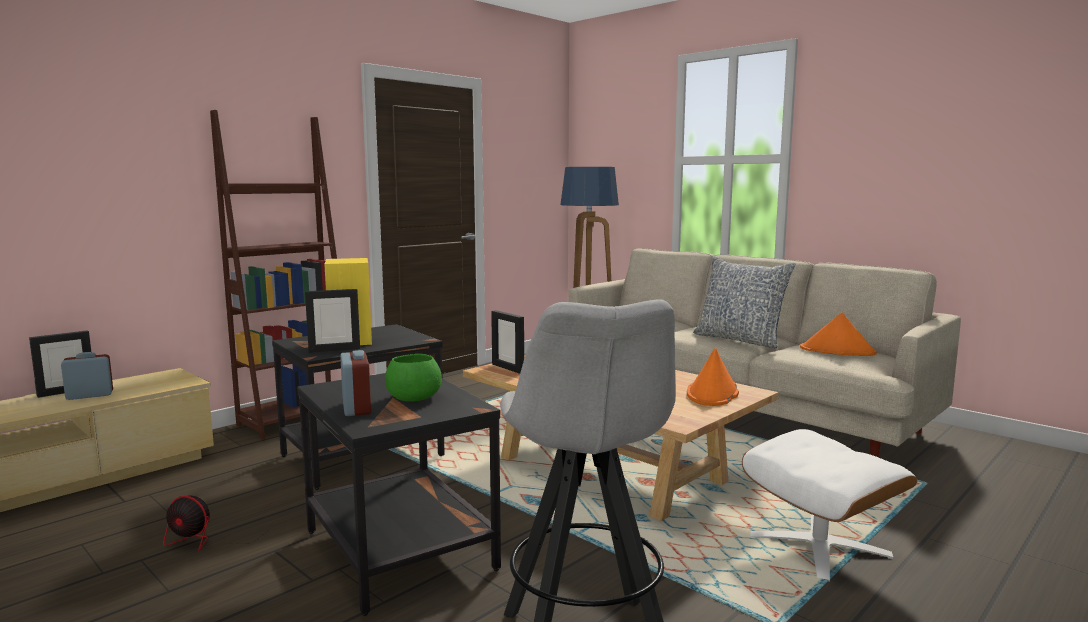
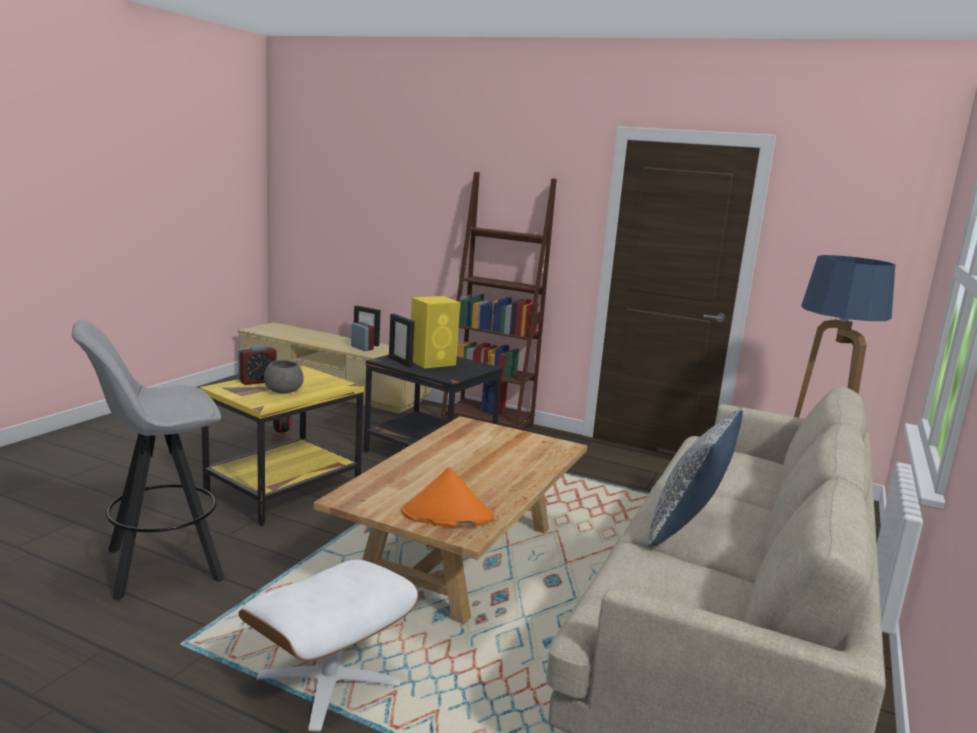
camera: 70 degrees right, 5 degrees up
black side table [297,373,501,616] -> yellow side table [200,366,364,526]
green bowl [385,354,442,402] -> grey bowl [264,360,304,393]
picture frame [491,310,524,374] -> none
orange hat [800,312,877,356] -> none

